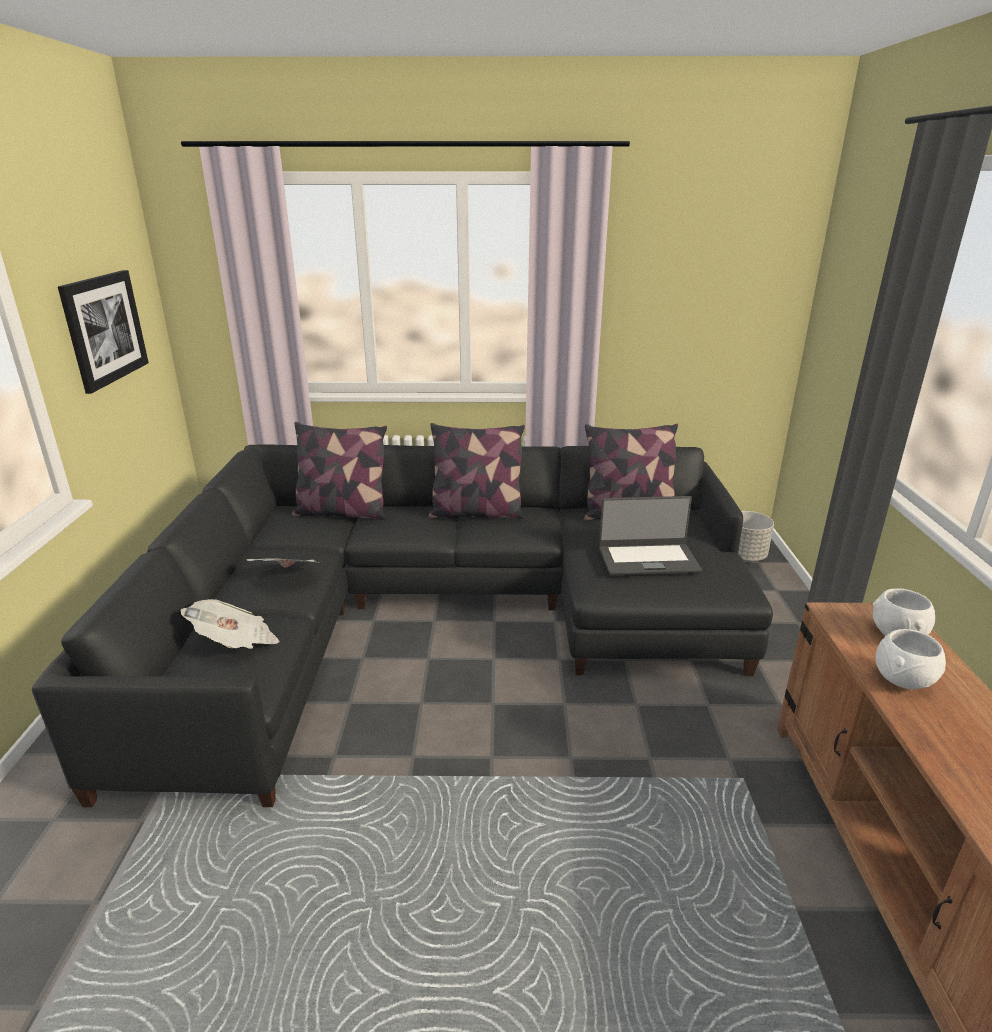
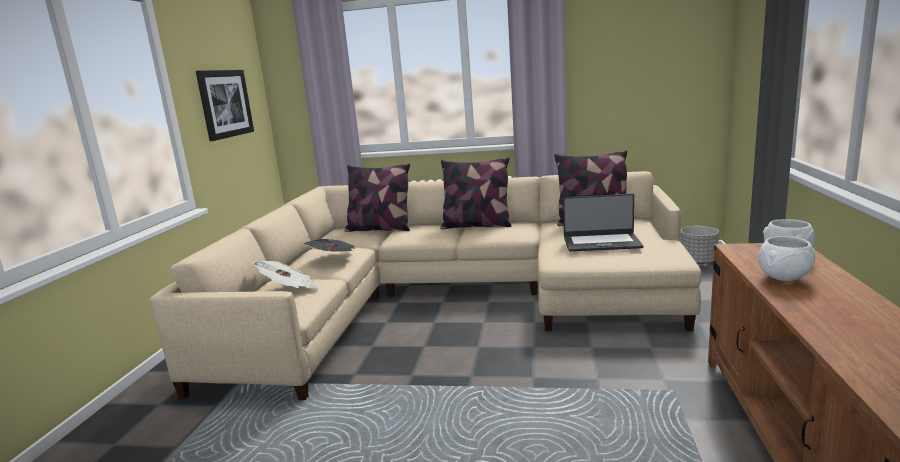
camera: 10 degrees right, 10 degrees down
black sofa [32,445,773,807] -> beige sofa [150,171,702,400]

